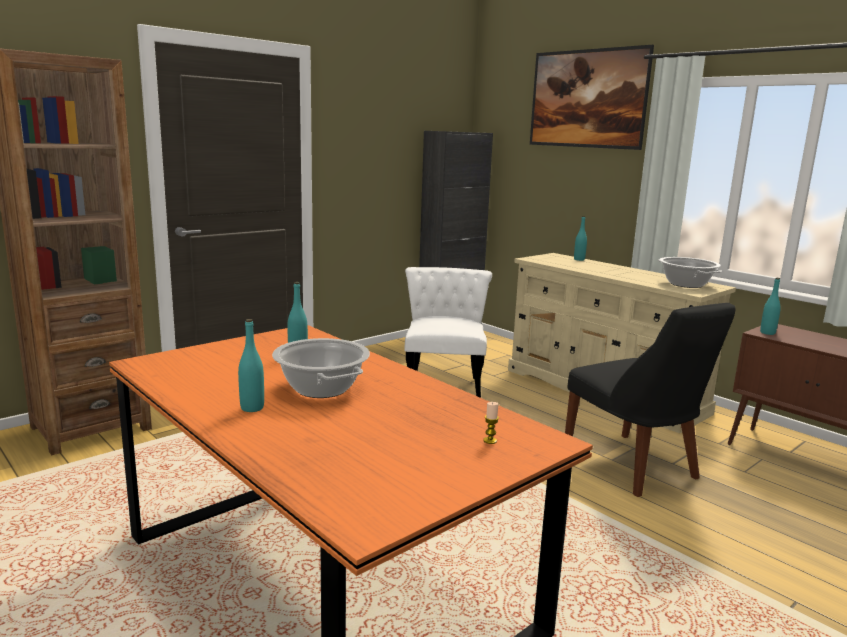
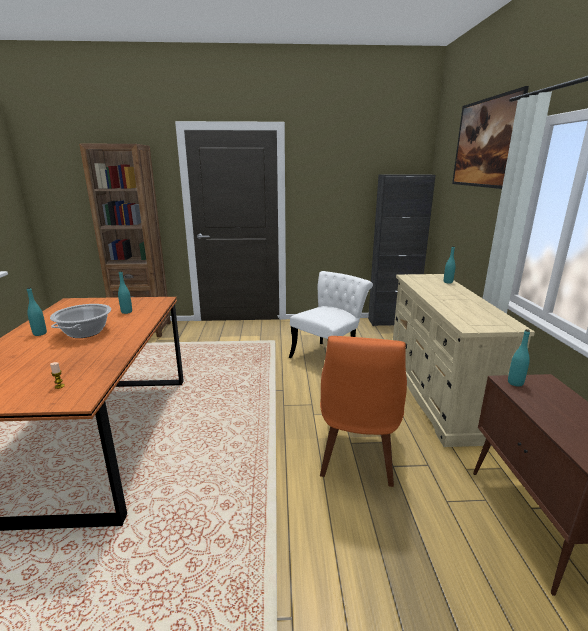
camera: 40 degrees right, 5 degrees up
black chair [565,303,736,497] -> orange chair [320,336,407,487]
cooking pot [658,257,722,288] -> none

